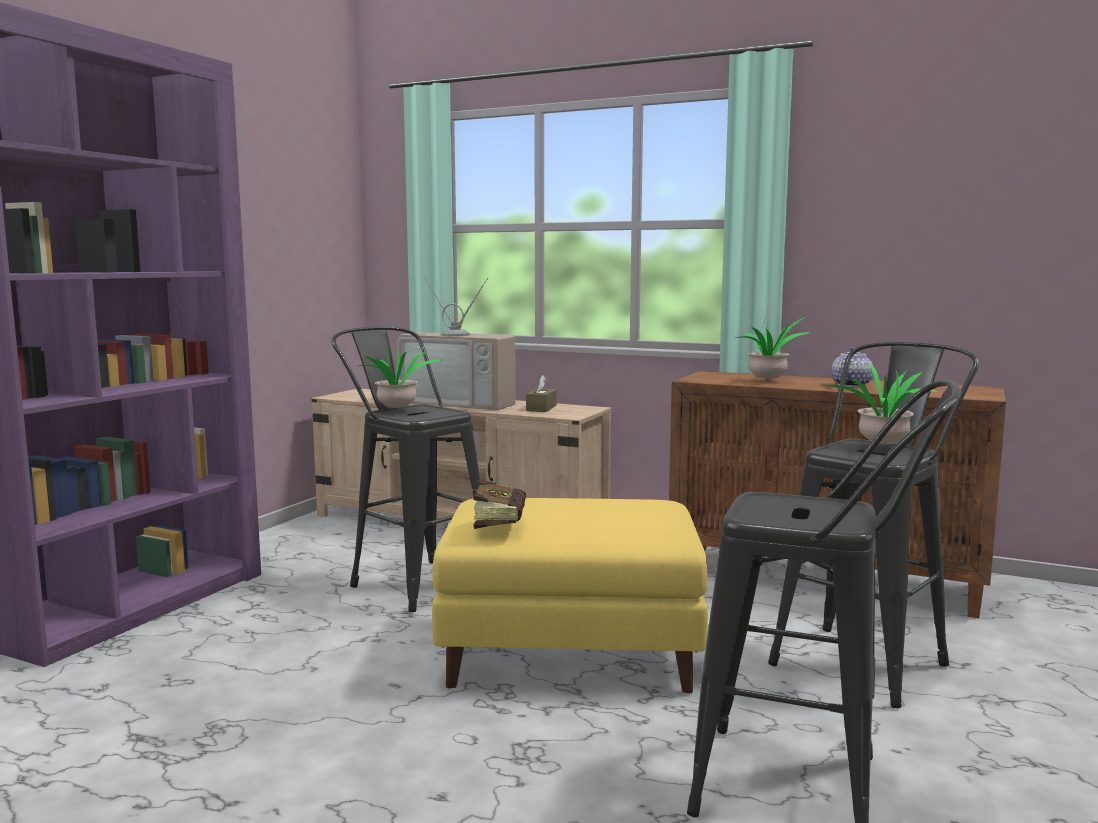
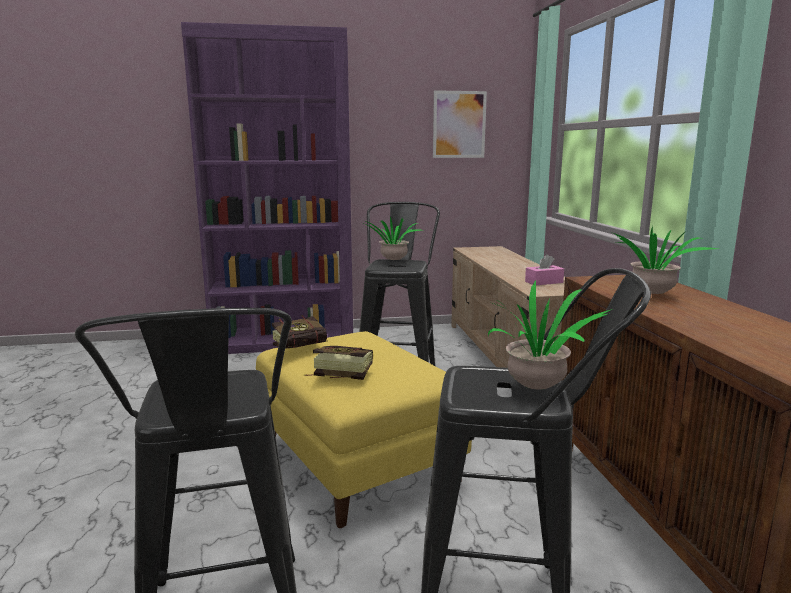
camera: 55 degrees right, 5 degrees up
television [397,277,515,410] -> none
brown tissue box [526,375,556,412] -> pink tissue box [525,254,564,285]
teapot [832,347,873,387] -> none
none -> book [304,346,373,380]
none -> picture [433,90,487,158]

